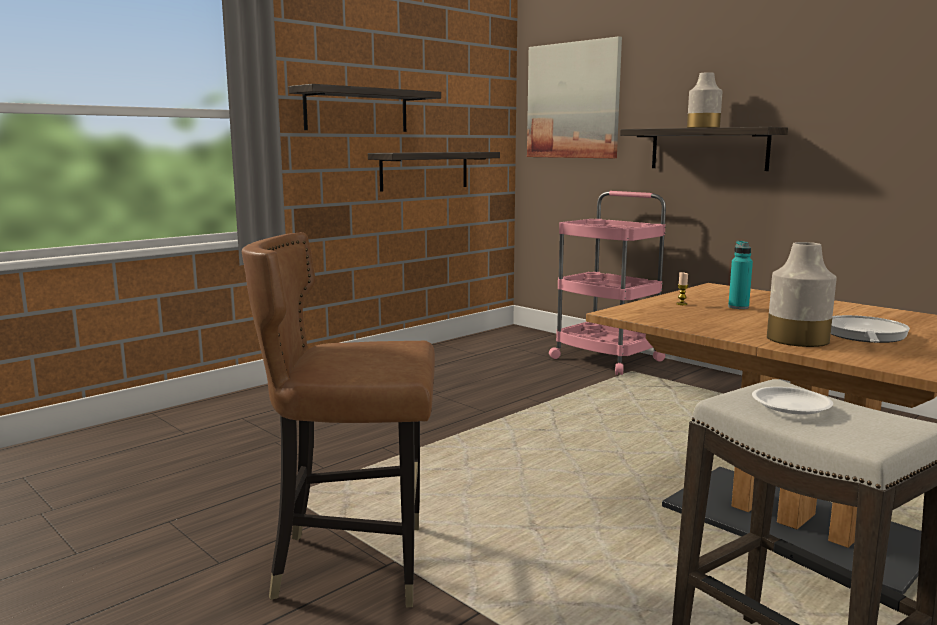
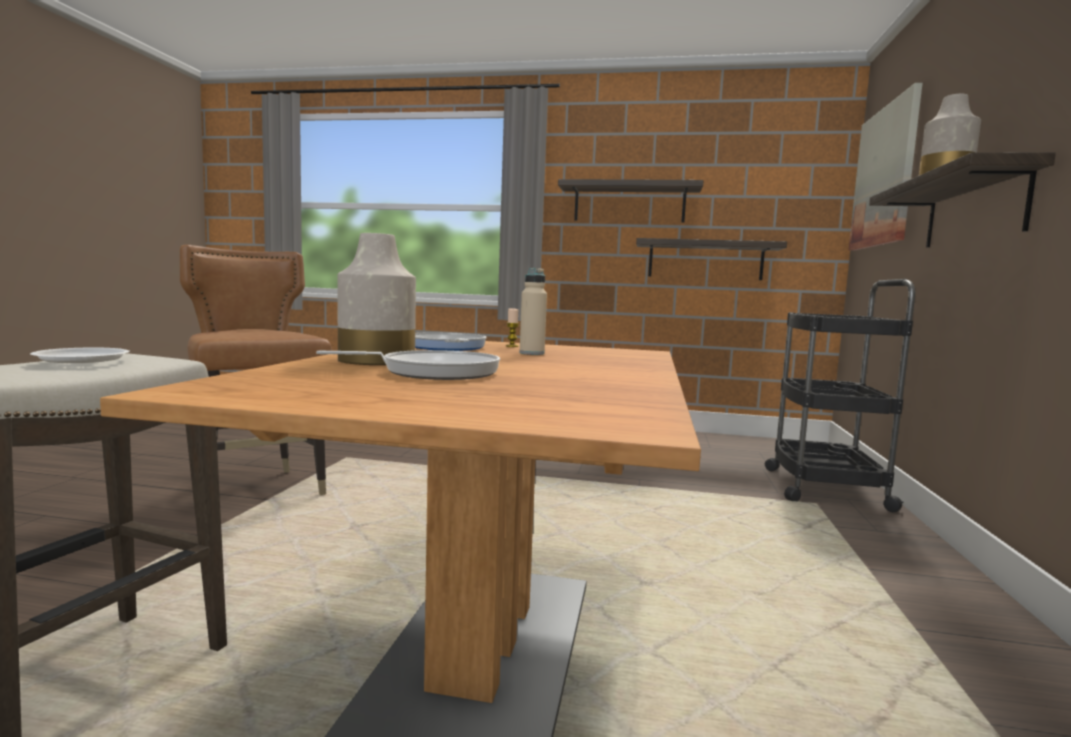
camera: 55 degrees right, 5 degrees down
pink cart [549,191,666,375] -> black cart [765,279,915,512]
turquoise bottle [728,241,753,309] -> beige bottle [520,268,547,355]
none -> frying pan [415,332,487,351]

